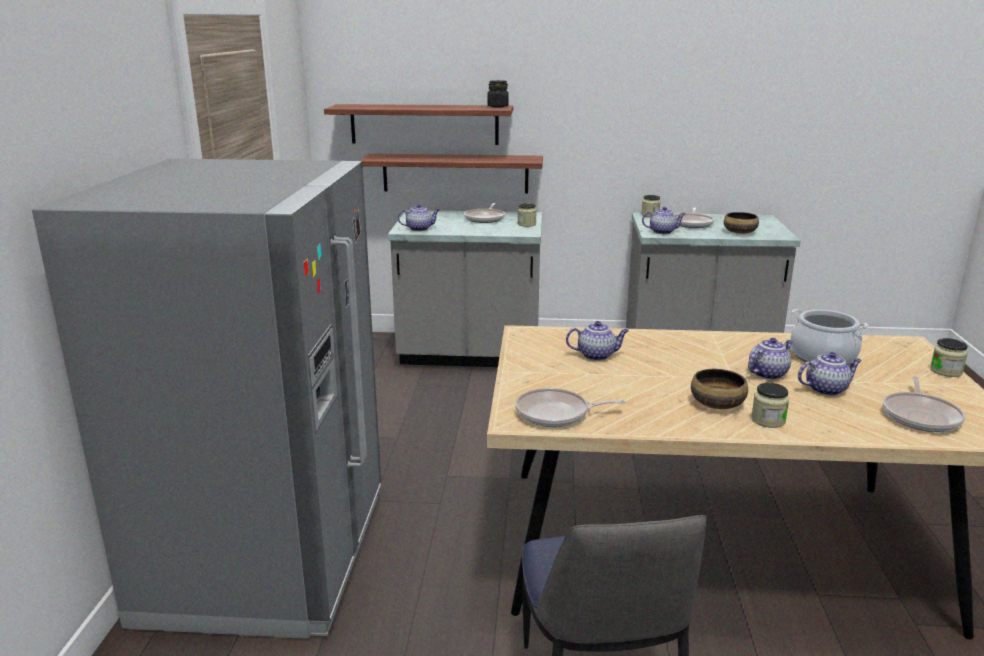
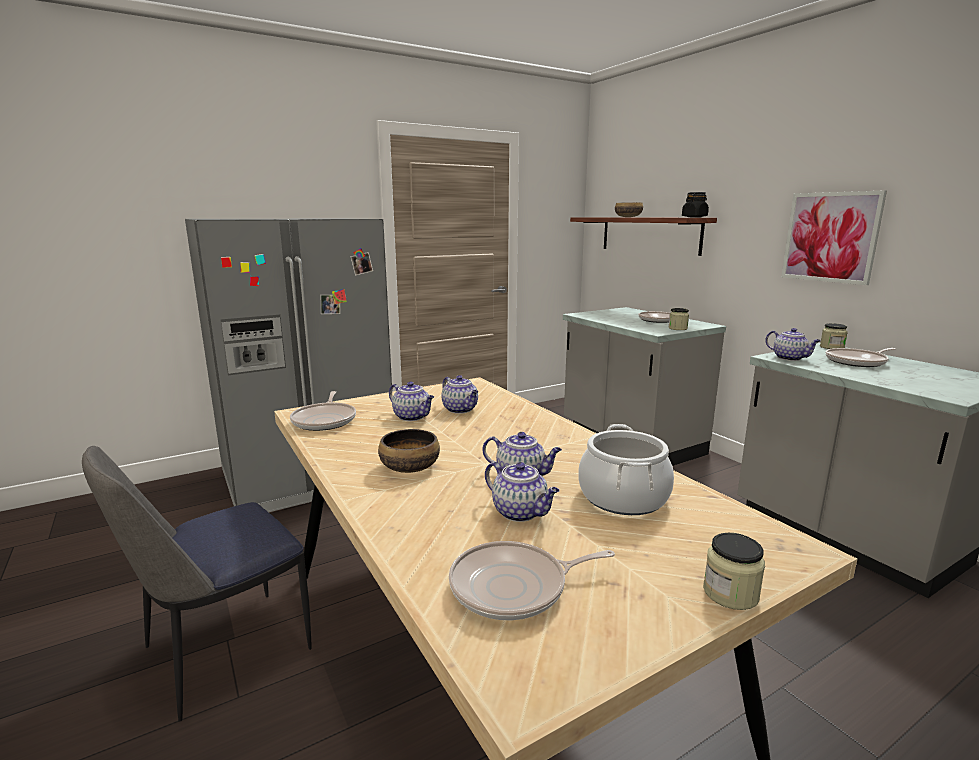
camera: 55 degrees right, 5 degrees down
shelf [360,154,543,194] -> none
teapot [398,204,440,231] -> teapot moved to [389,381,434,421]
frying pan [515,388,626,427] -> frying pan turned 150 degrees counterclockwise [290,391,356,431]
bowl [724,212,759,234] -> bowl moved to [615,202,643,217]
jar [751,383,789,428] -> none
none -> picture [781,190,887,285]

